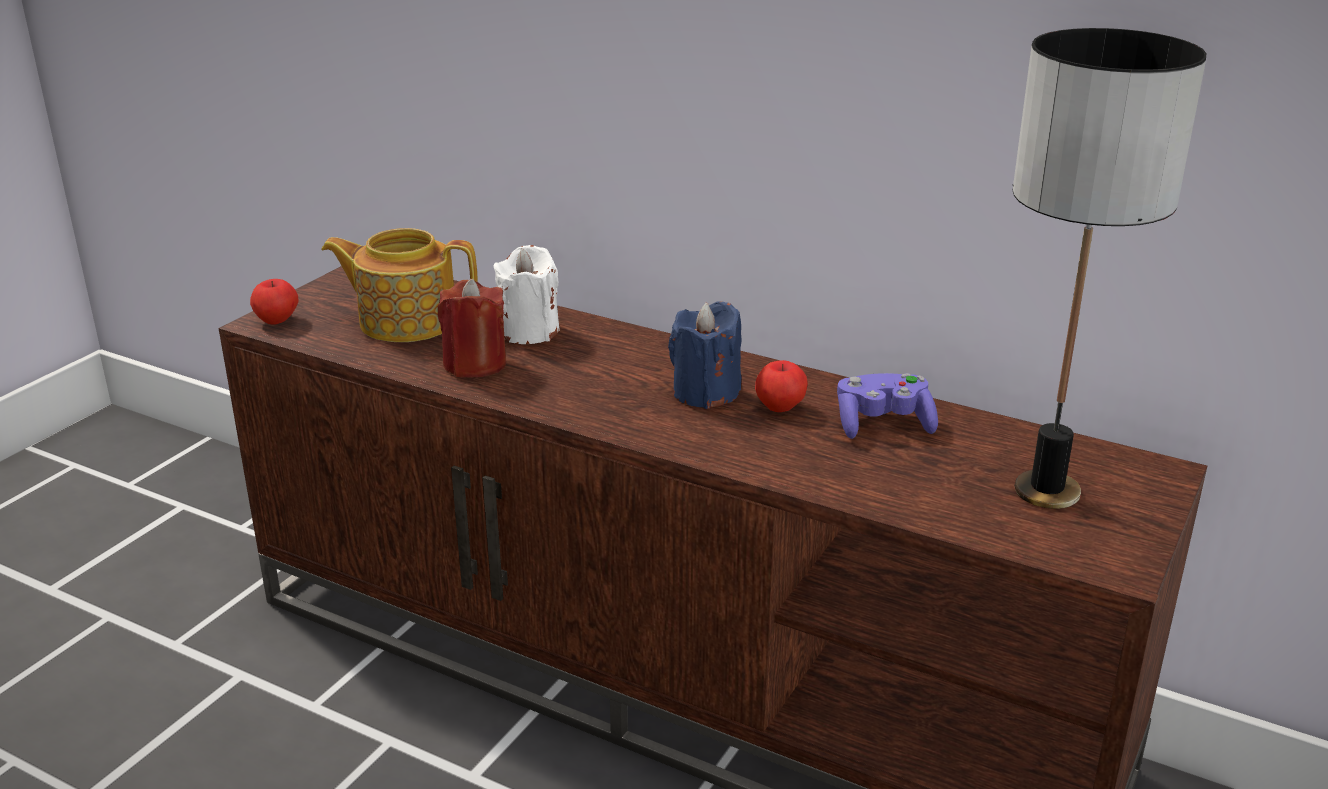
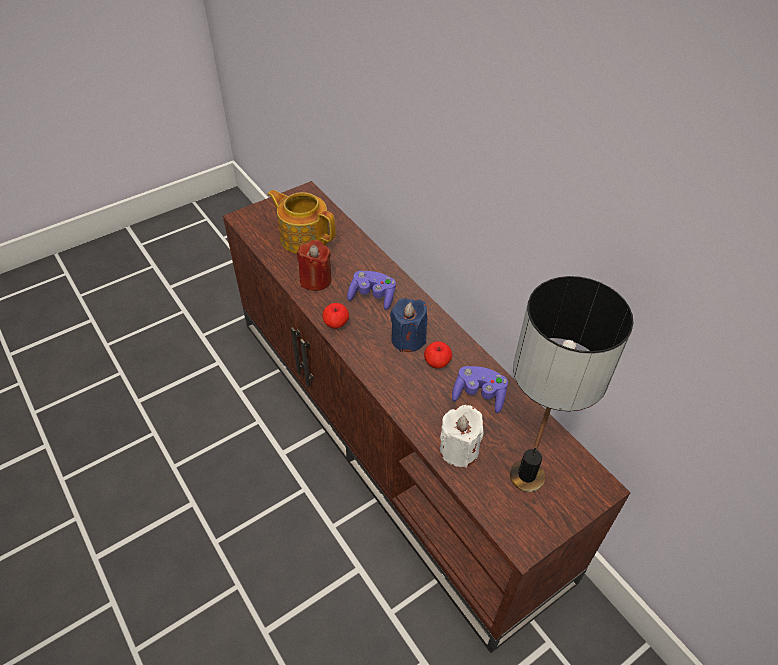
camera: 25 degrees right, 20 degrees up
apple [250,279,298,325] -> apple moved to [322,303,349,329]
white candle [493,245,560,344] -> white candle moved to [440,405,484,468]
none -> purple game controller [347,271,396,310]

